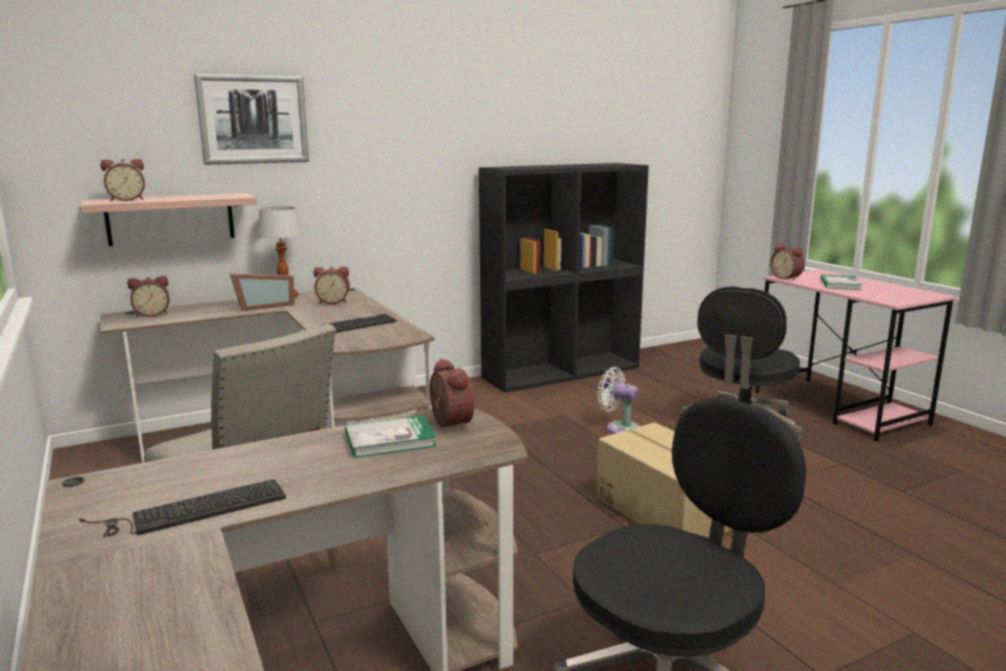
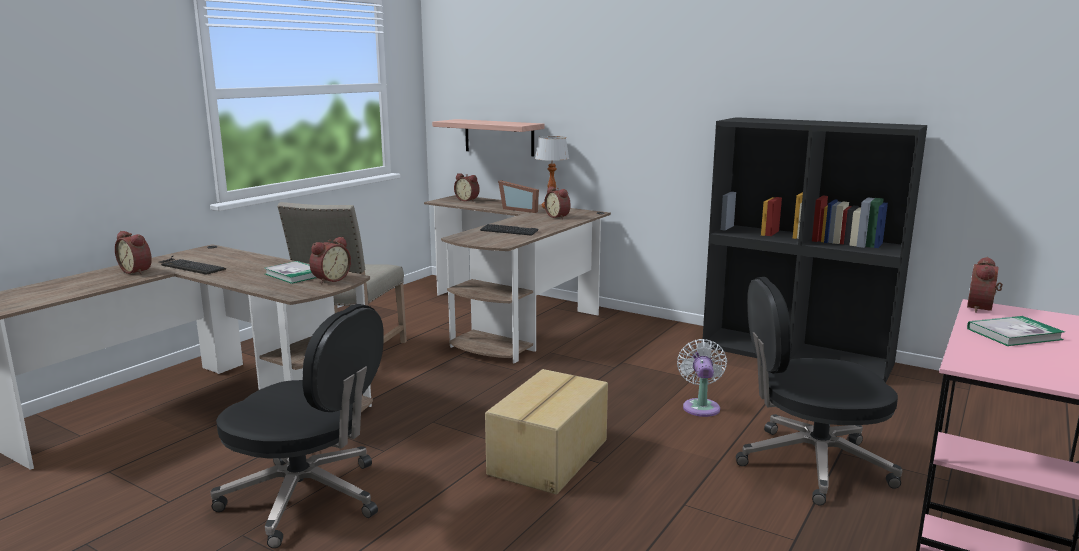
camera: 60 degrees right, 0 degrees up
alarm clock [101,159,145,201] -> alarm clock moved to [115,231,152,275]
picture [194,74,309,165] -> none

